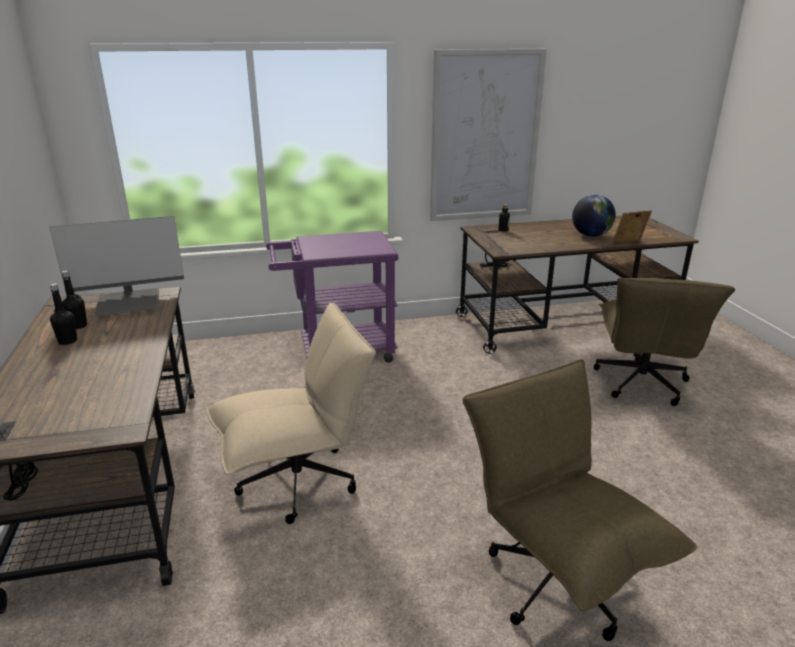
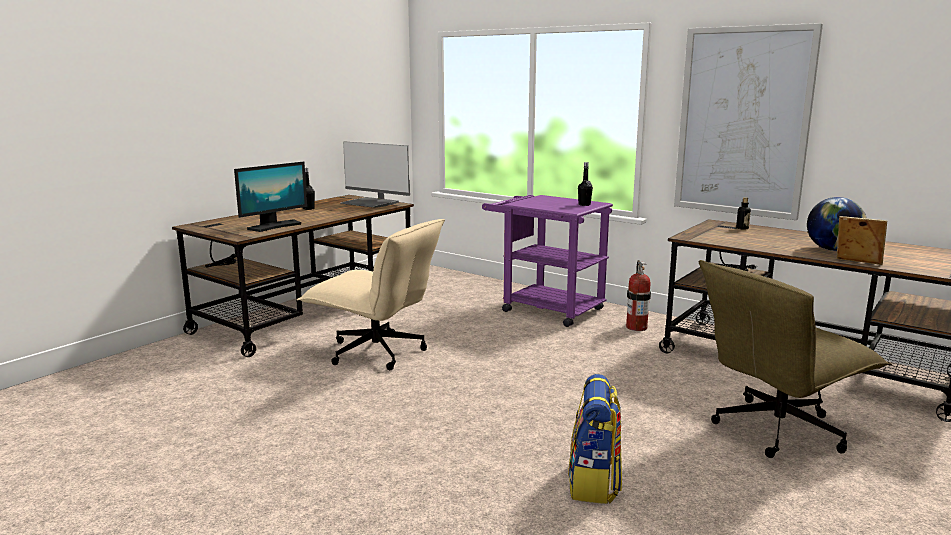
camera: 50 degrees right, 10 degrees down
black bottle [61,270,87,329] -> black bottle moved to [578,162,593,206]
beige office chair [462,359,697,641] -> none
none -> monitor [234,162,307,232]
none -> backpack [568,374,622,504]
none -> fire extinguisher [626,260,651,331]

